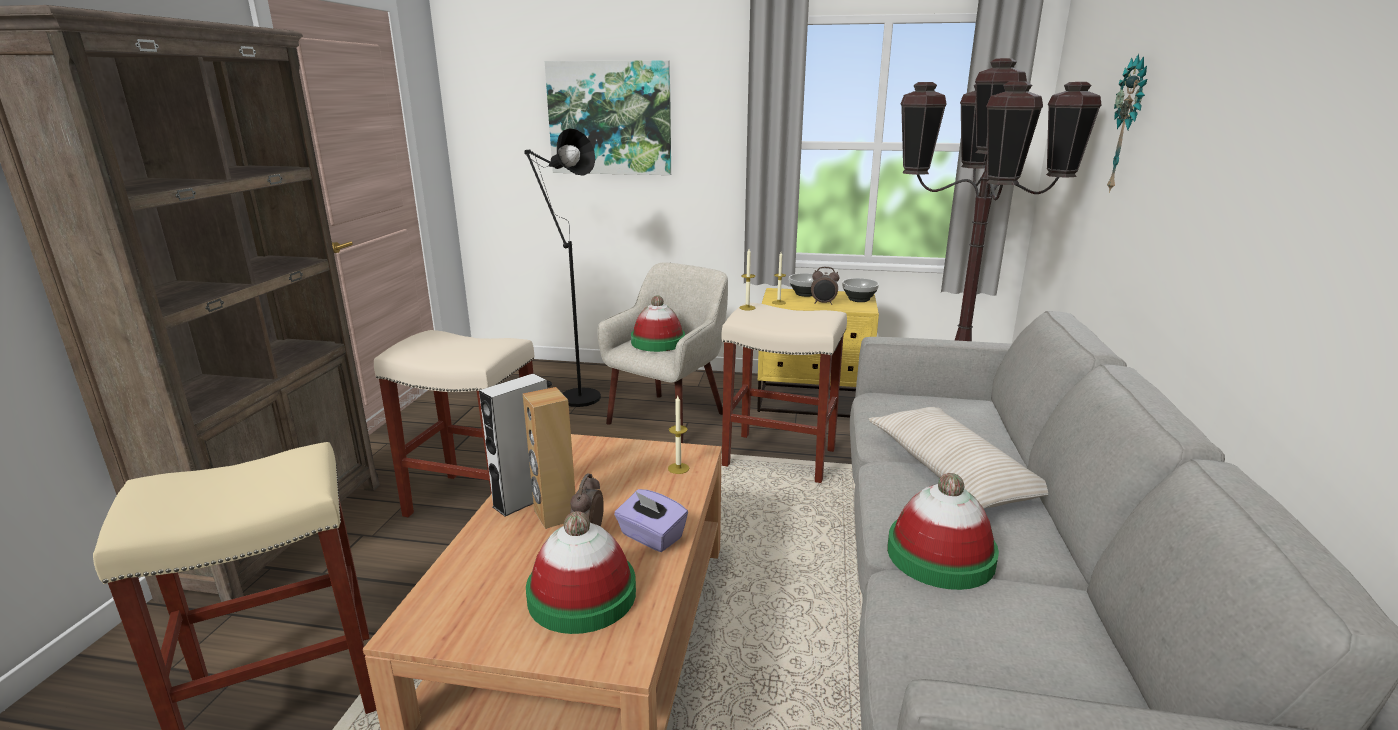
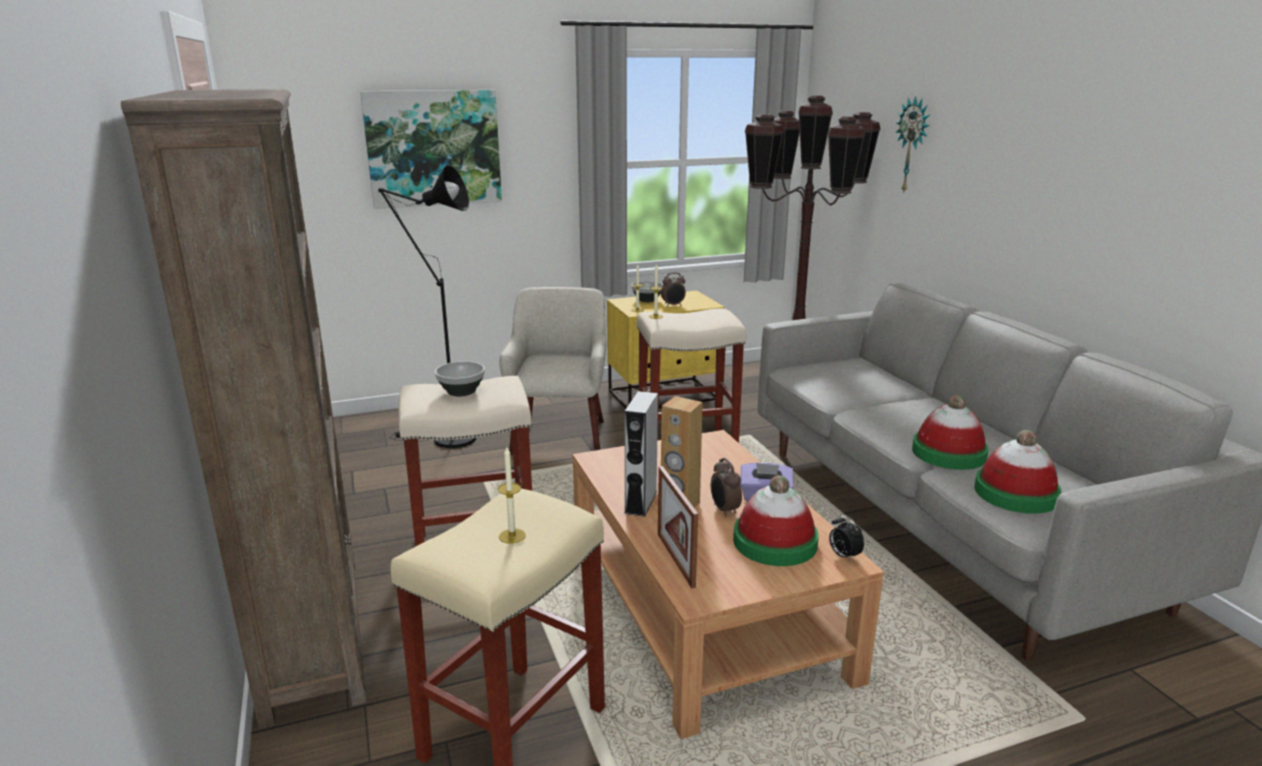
camera: 30 degrees left, 0 degrees up
hat [631,295,685,352] -> hat moved to [974,430,1061,514]
candle [668,396,689,474] -> candle moved to [498,447,526,544]
bowl [842,278,879,302] -> bowl moved to [435,361,485,396]
beige pillow [868,407,1048,509] -> none
none -> picture frame [658,466,698,588]
none -> alarm clock [829,514,864,562]

